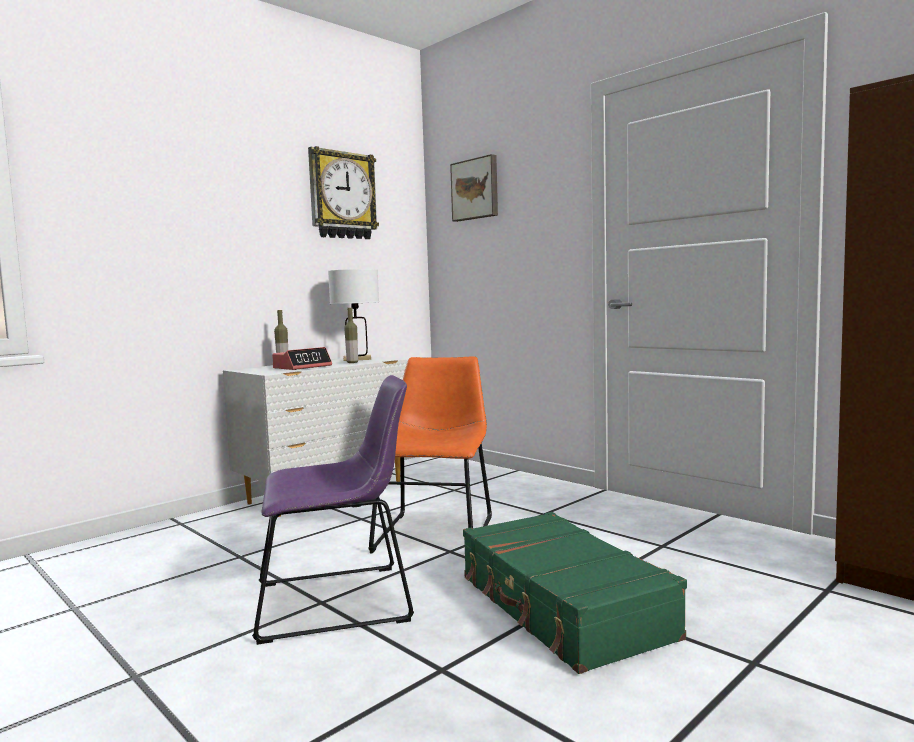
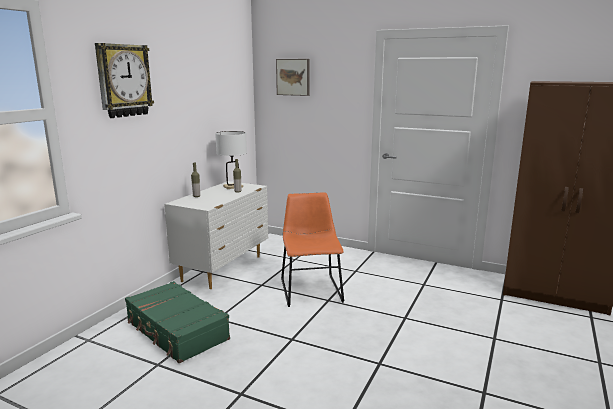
camera: 20 degrees left, 10 degrees up
purple chair [252,375,414,645] -> none
alarm clock [272,347,332,370] -> none
wall clock [308,146,379,239] -> wall clock moved to [95,43,154,118]
green suitcase [463,512,687,674] -> green suitcase moved to [125,281,230,363]

